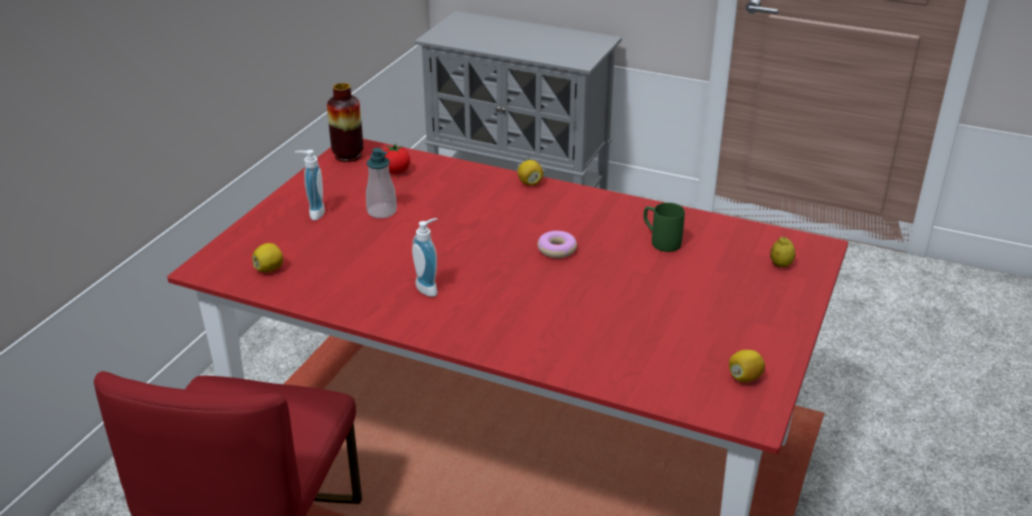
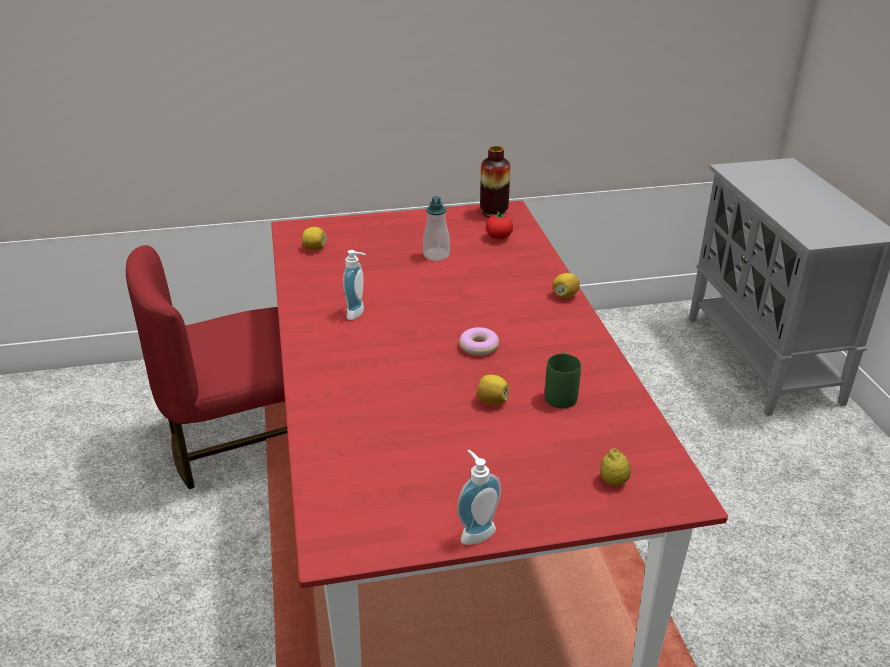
camera: 55 degrees right, 0 degrees up
soap dispenser [295,150,325,220] -> soap dispenser moved to [457,450,501,545]
lemon [729,350,765,382] -> lemon moved to [476,375,509,404]

